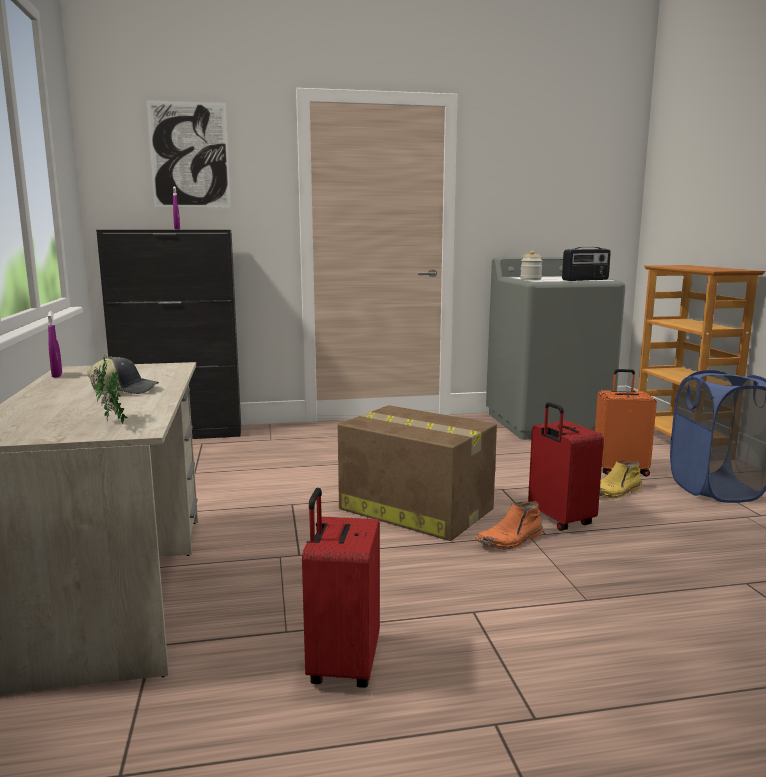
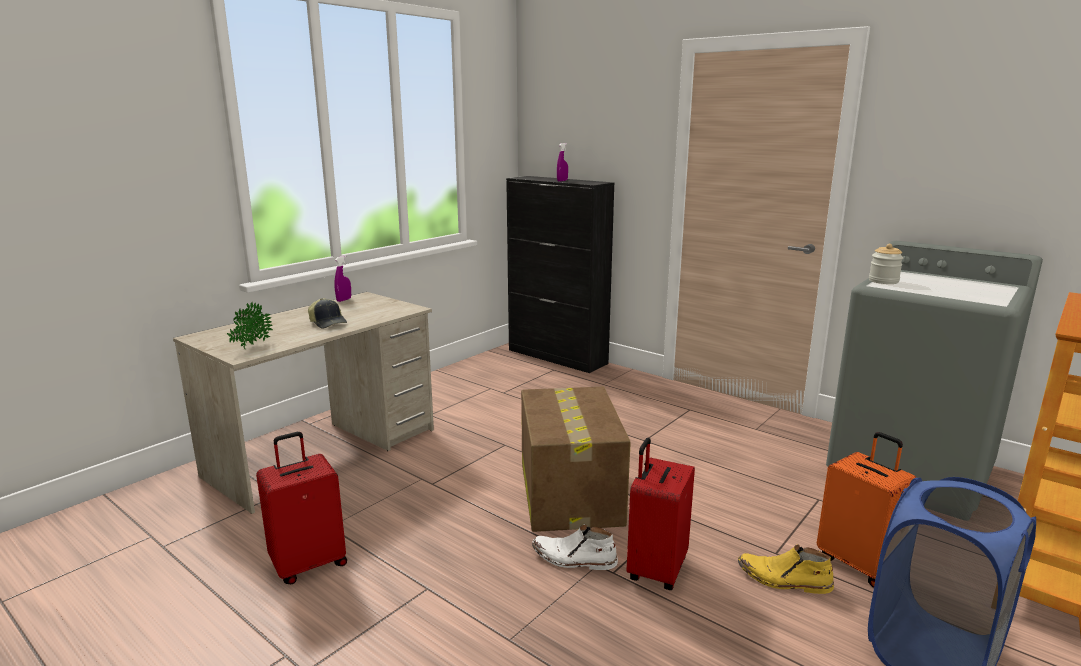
camera: 50 degrees right, 5 degrees up
picture [146,100,231,207] -> none
orange boot [475,501,543,549] -> white boot [532,524,618,570]
radio [562,247,611,281] -> none

